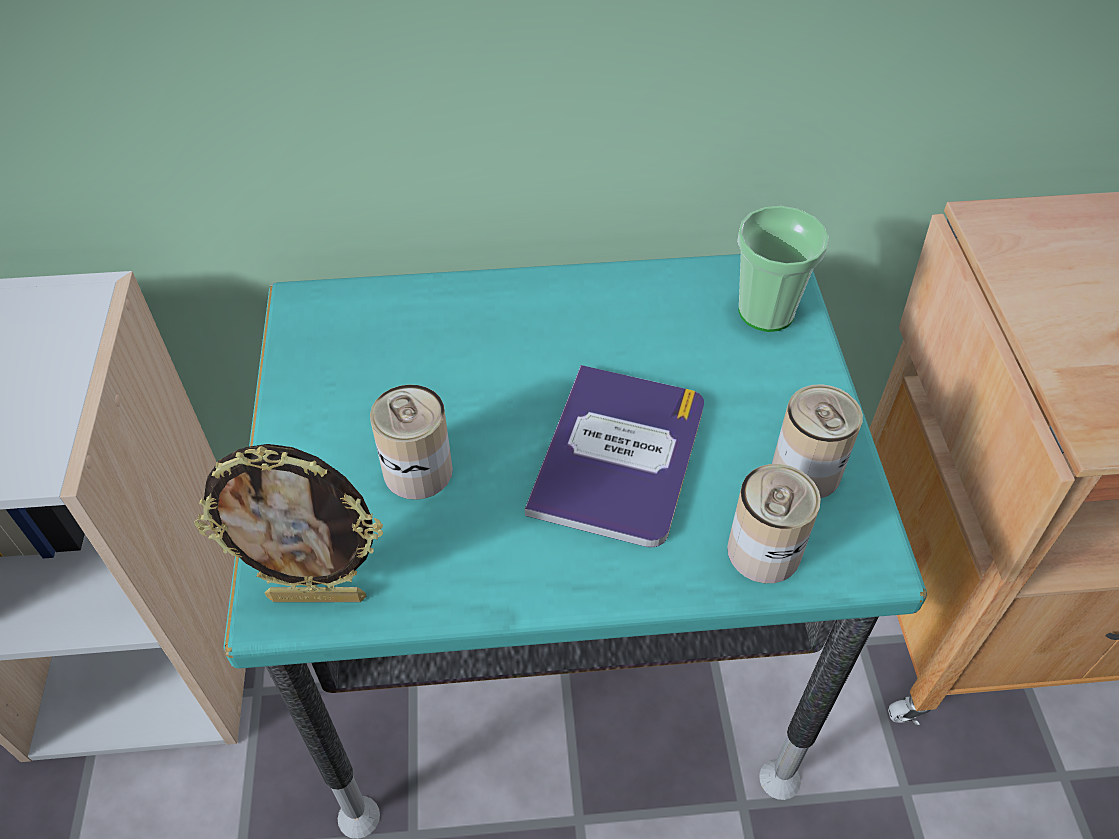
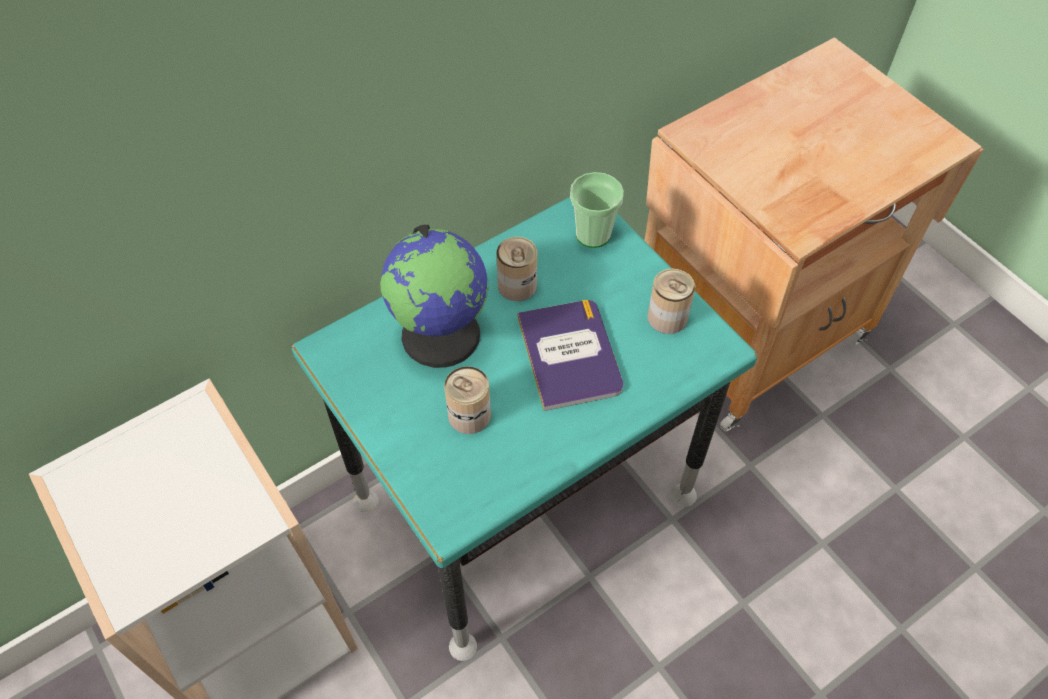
camera: 30 degrees left, 5 degrees up
picture frame [194,444,383,602] -> none
can [727,464,821,583] -> can moved to [497,237,537,301]
none -> globe [380,225,489,368]

